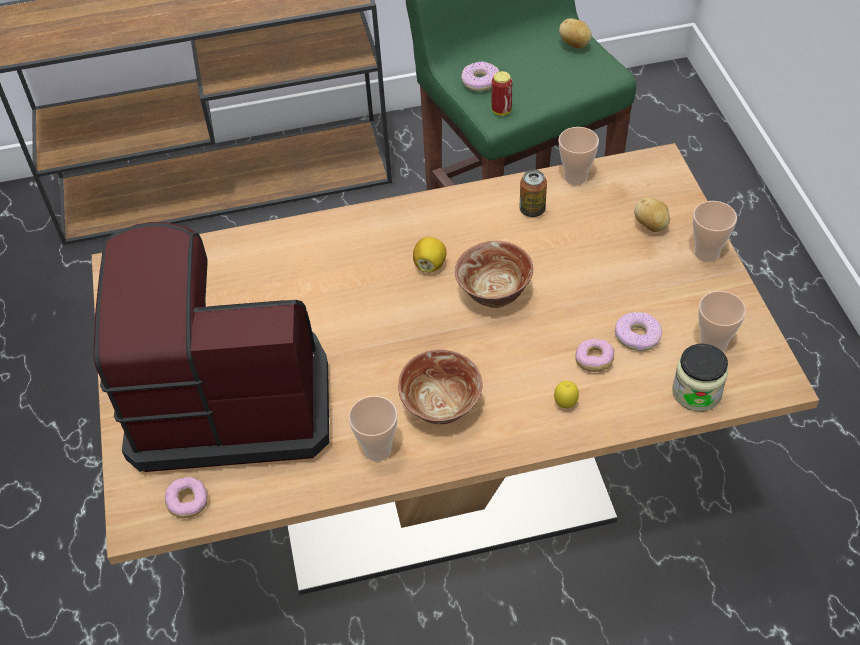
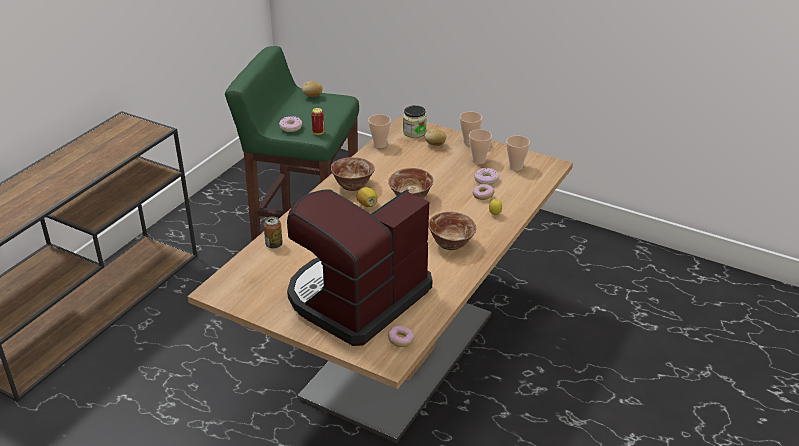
camera: 50 degrees left, 15 degrees down
cup [348,396,398,461] -> cup moved to [469,129,492,164]
can [519,170,547,217] -> can moved to [264,217,283,249]
jar [672,344,728,411] -> jar moved to [403,105,427,138]
none -> bowl [331,157,375,191]

